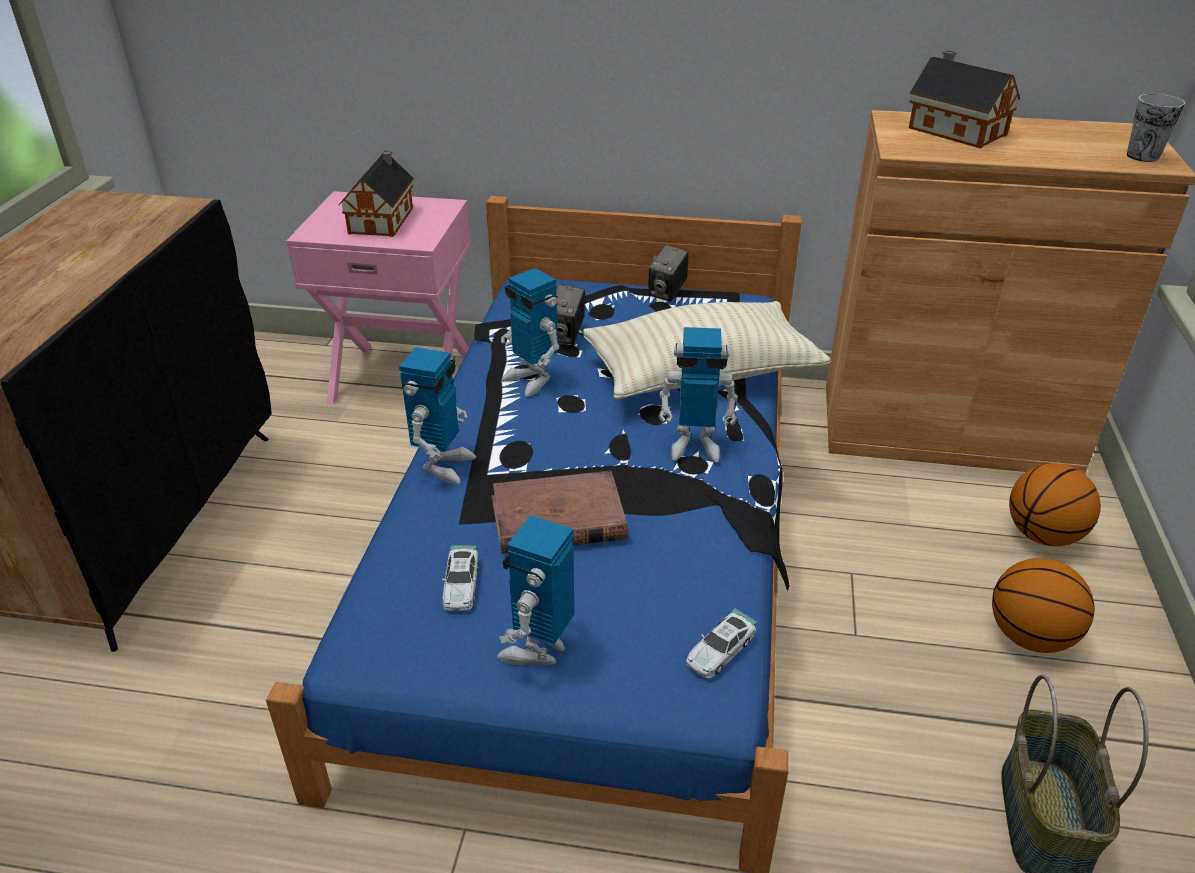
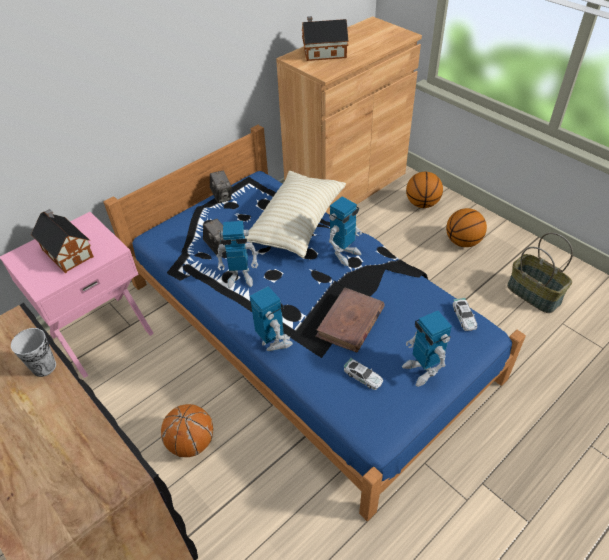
camera: 50 degrees left, 10 degrees up
cup [1127,94,1185,162] -> cup moved to [11,328,56,377]
none -> basketball [161,404,213,457]

